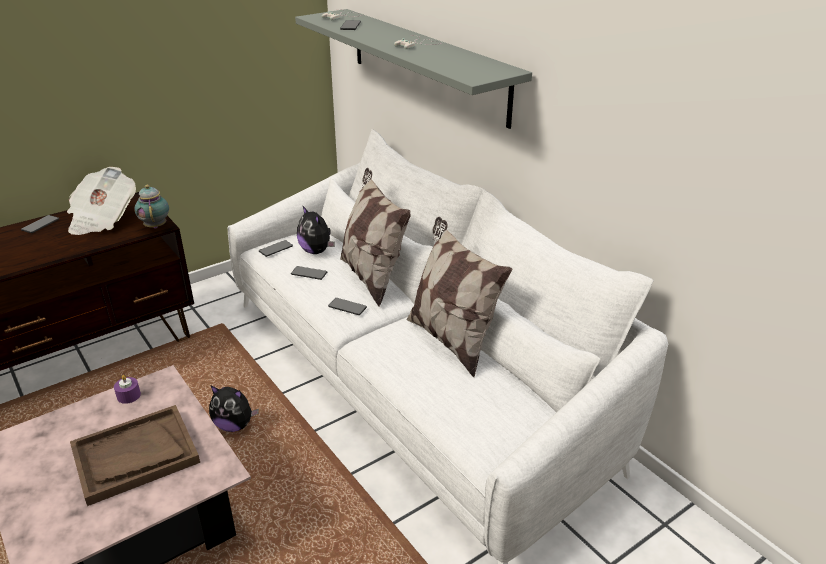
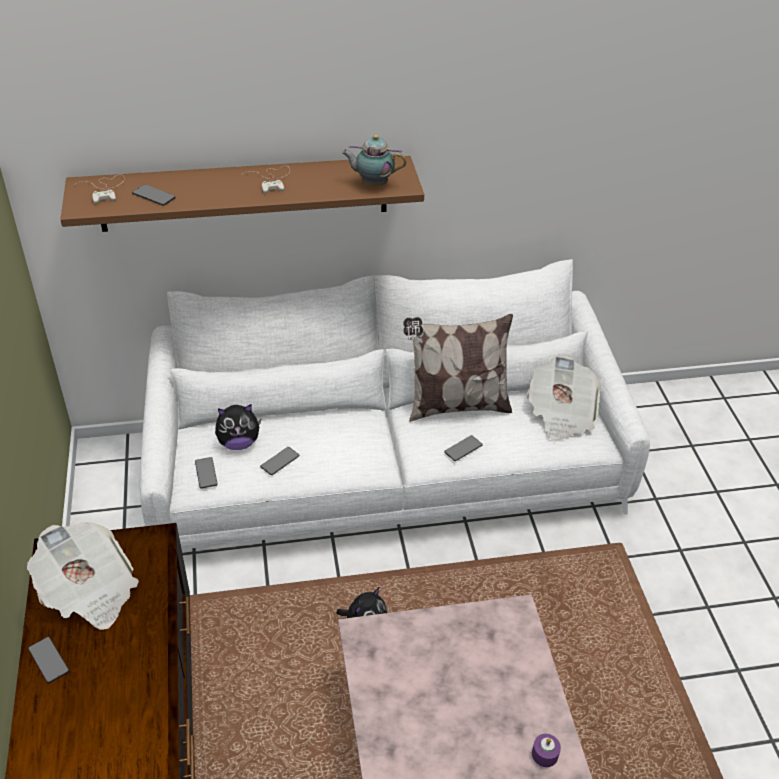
camera: 65 degrees left, 10 degrees up
brown tray [70,405,200,506] -> none
purple candle [114,375,141,404] -> purple candle moved to [532,734,561,767]
teapot [134,185,169,229] -> teapot moved to [342,135,406,186]
grey shelf [295,9,532,129] -> brown shelf [60,156,424,232]
phone [328,298,367,315] -> phone moved to [444,435,483,461]
pillow [340,168,411,307] -> none
none -> newspaper [527,355,601,441]

